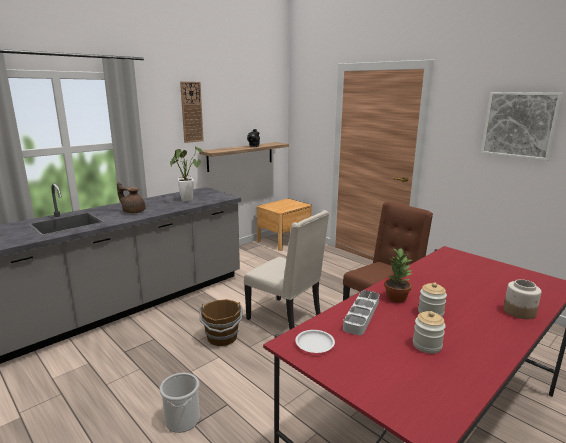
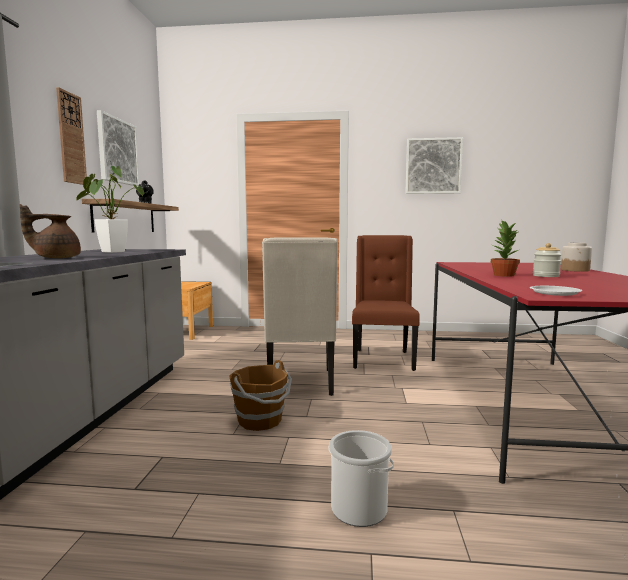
camera: 40 degrees left, 10 degrees down
beige chair [244,210,329,330] -> beige chair turned 90 degrees clockwise [262,237,338,396]
grey tray [343,290,379,335] -> none
jar [413,311,446,354] -> none
none -> picture [97,110,139,186]

